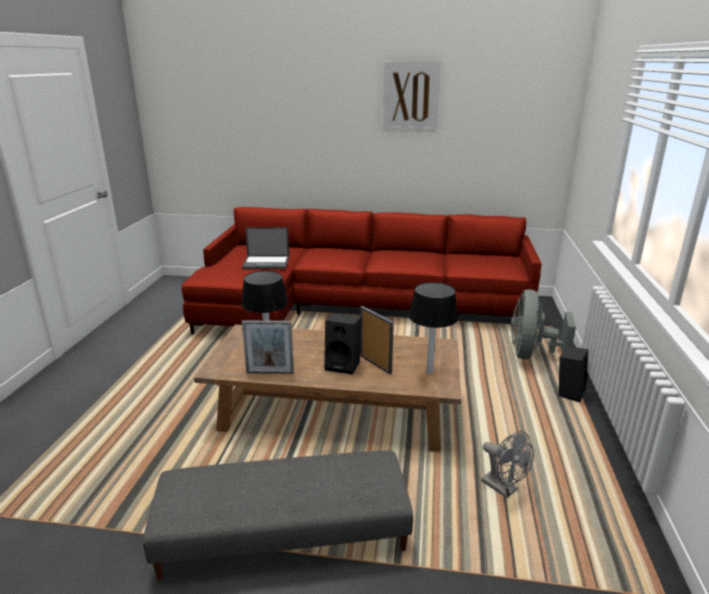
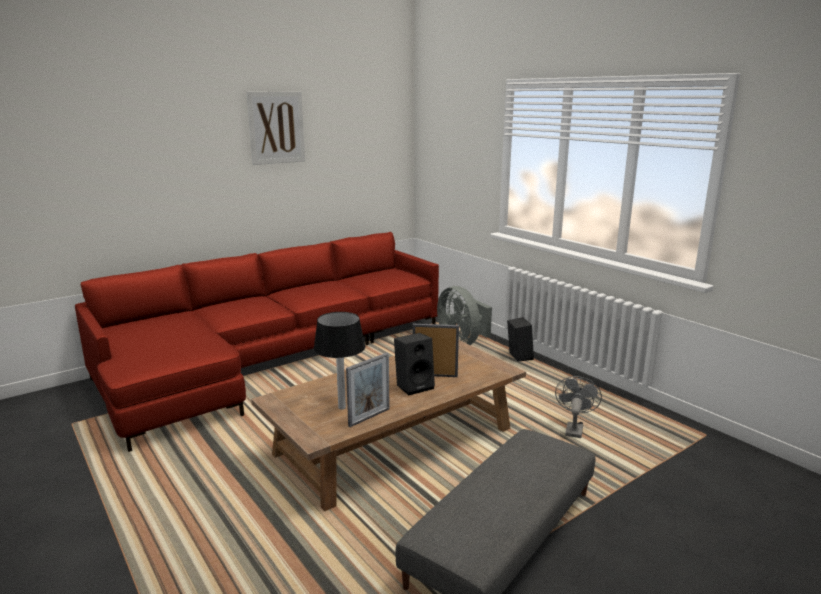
camera: 45 degrees left, 5 degrees down
laptop [242,227,289,269] -> none
table lamp [409,282,458,374] -> none
grey fan [481,431,534,498] -> grey fan turned 75 degrees counterclockwise [555,376,602,438]

